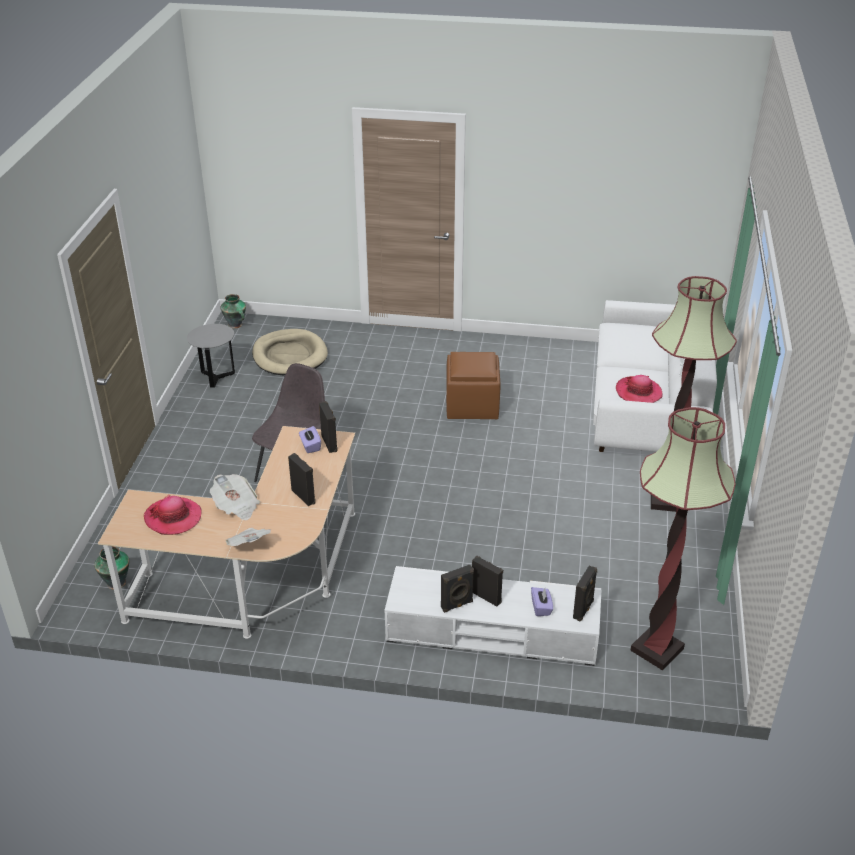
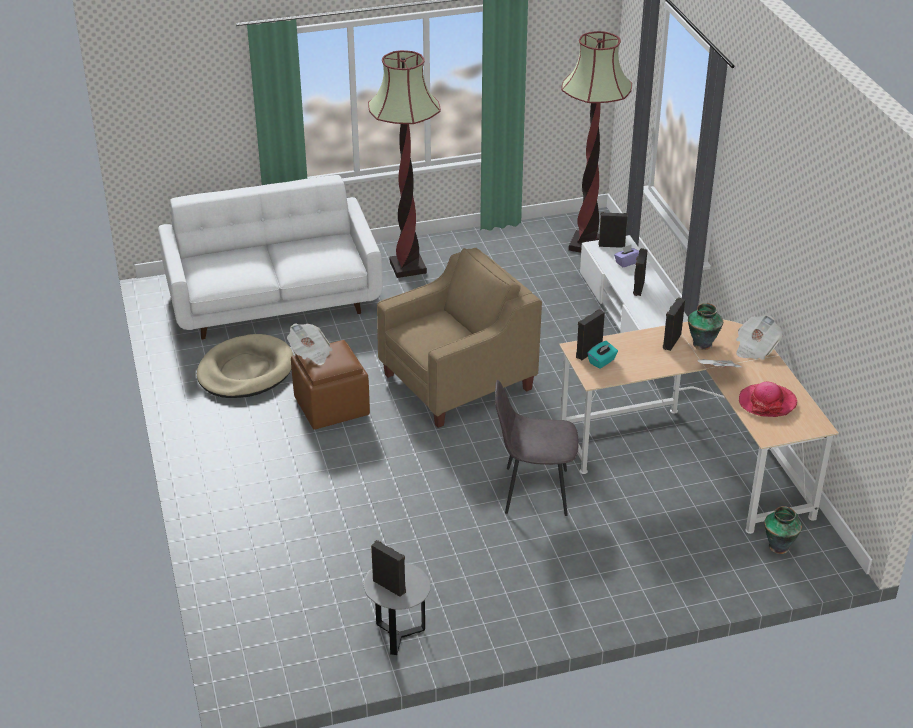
camera: 115 degrees left, 0 degrees up
vase [220,294,246,329] -> vase moved to [688,303,723,350]
beige dog bed [252,329,328,376] -> beige dog bed moved to [197,334,294,398]
purple tissue box [299,426,321,453] -> turquoise tissue box [588,341,618,369]
black speaker [441,565,474,613] -> black speaker moved to [371,540,406,597]
hat [616,375,662,403] -> none
none -> newspaper [287,324,332,365]
none -> beige armchair [377,248,542,428]

